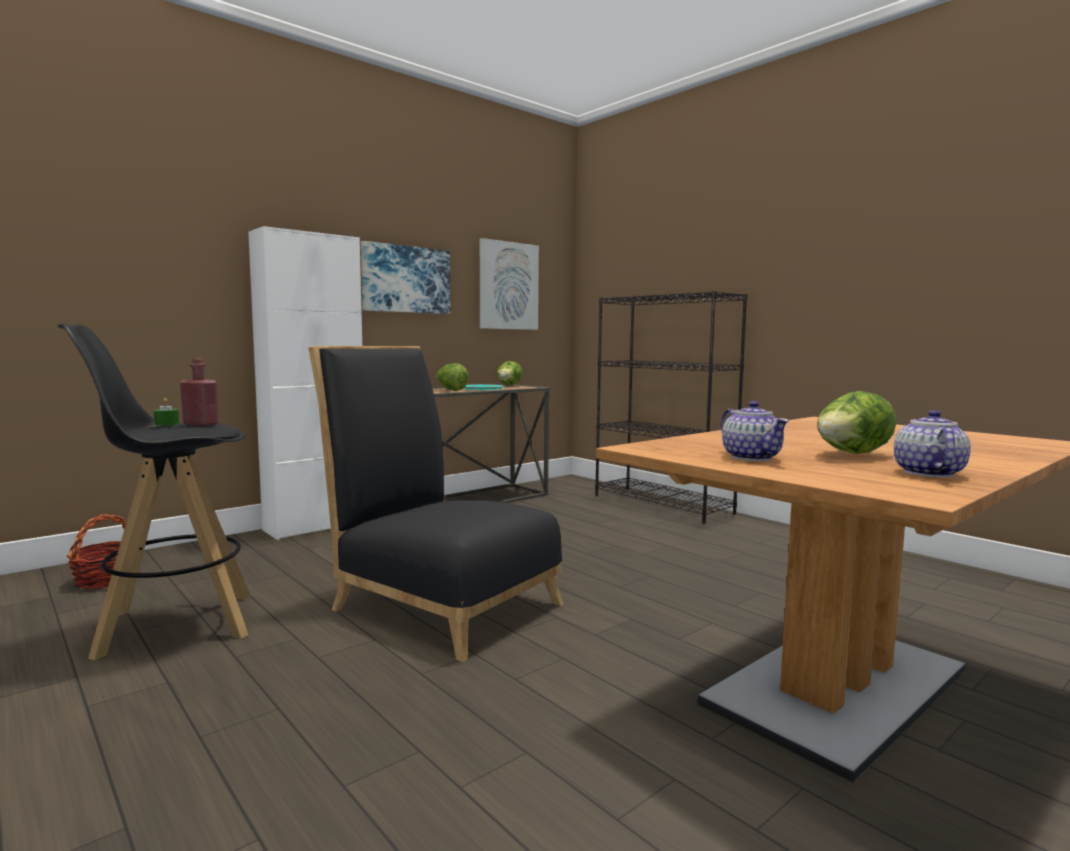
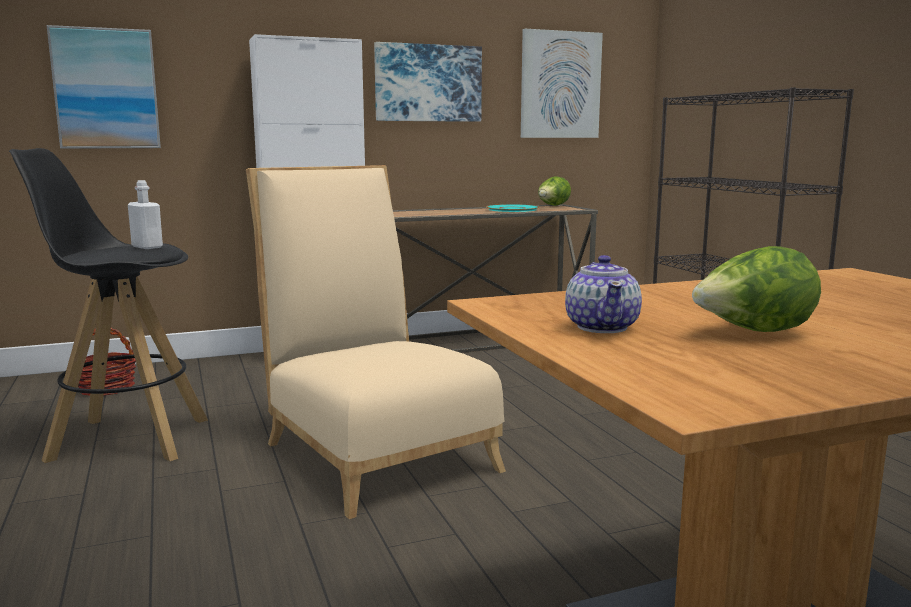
camera: 20 degrees right, 5 degrees up
green candle [154,398,179,426] -> none
red bottle [180,358,219,426] -> white bottle [128,180,163,249]
black chair [308,346,564,662] -> beige chair [246,165,506,519]
lettuce [436,363,469,391] -> none
teapot [894,410,971,477] -> none
none -> picture [46,25,161,149]

